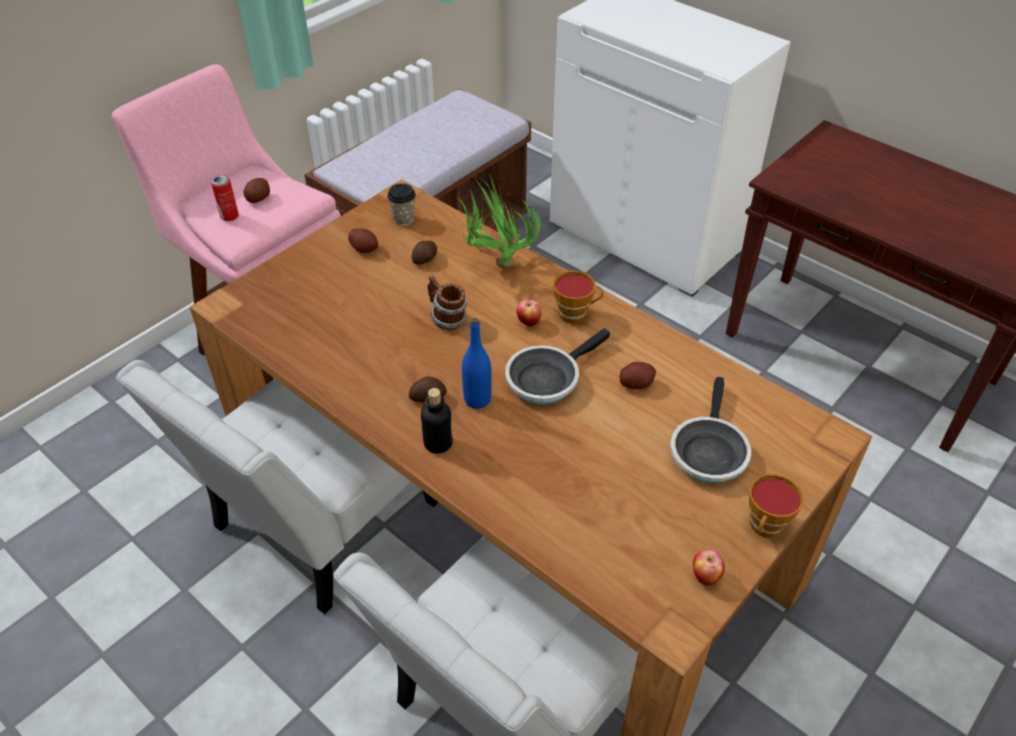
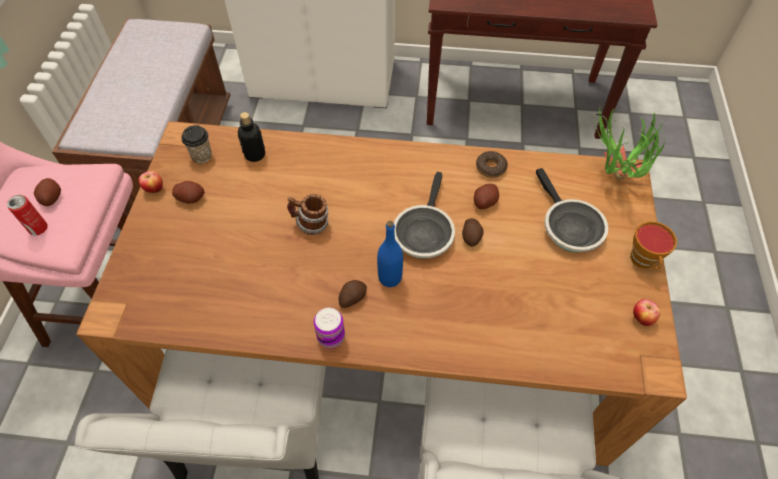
camera: 35 degrees left, 10 degrees up
potato [412,241,437,265] -> potato moved to [462,218,484,247]
bottle [421,388,453,454] -> bottle moved to [238,112,265,162]
potted plant [458,173,540,269] -> potted plant moved to [594,108,665,180]
apple [516,300,542,327] -> apple moved to [139,171,163,193]
cup [553,271,603,324] -> none
none -> can [314,308,345,349]
none -> donut [476,151,508,178]

